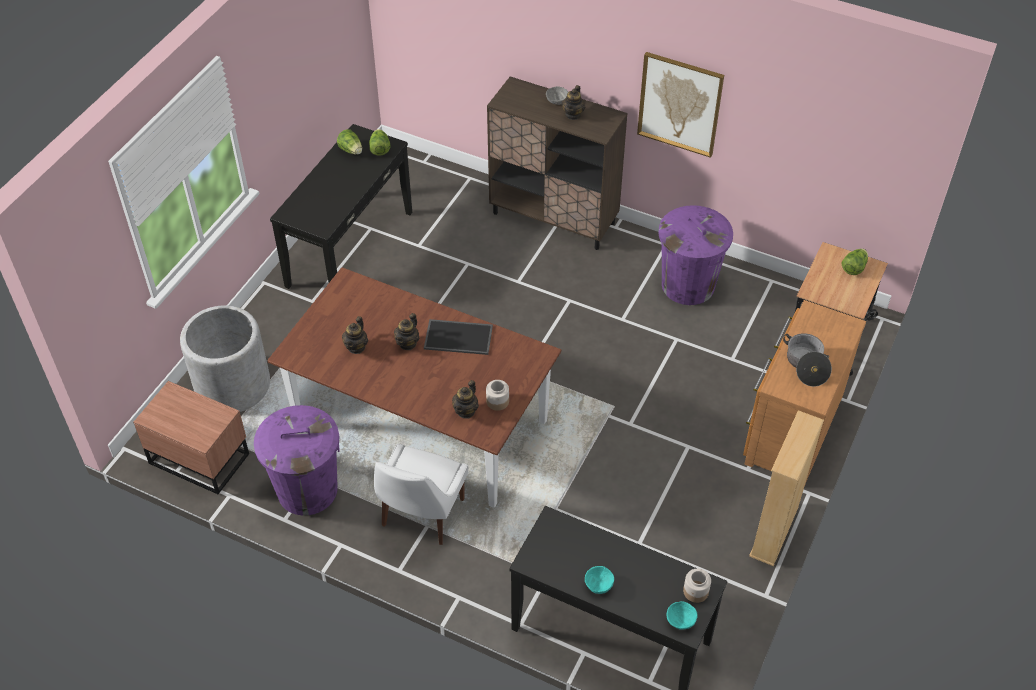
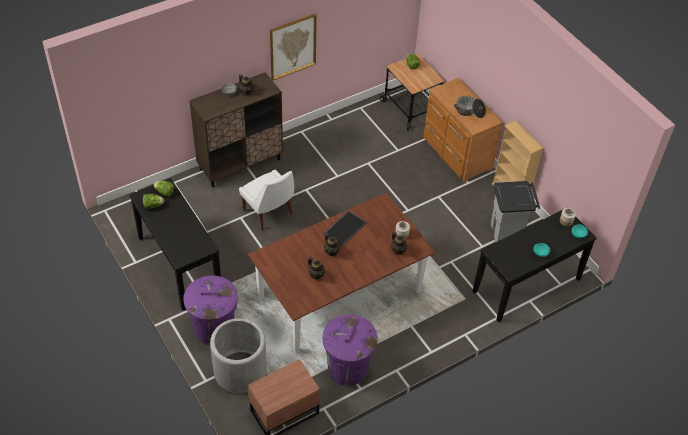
camera: 60 degrees left, 0 degrees up
white chair [374,444,468,545] -> white chair moved to [239,170,294,231]
purple trash can [658,205,733,305] -> purple trash can moved to [183,275,238,345]
none -> grey trash can [491,181,540,242]

